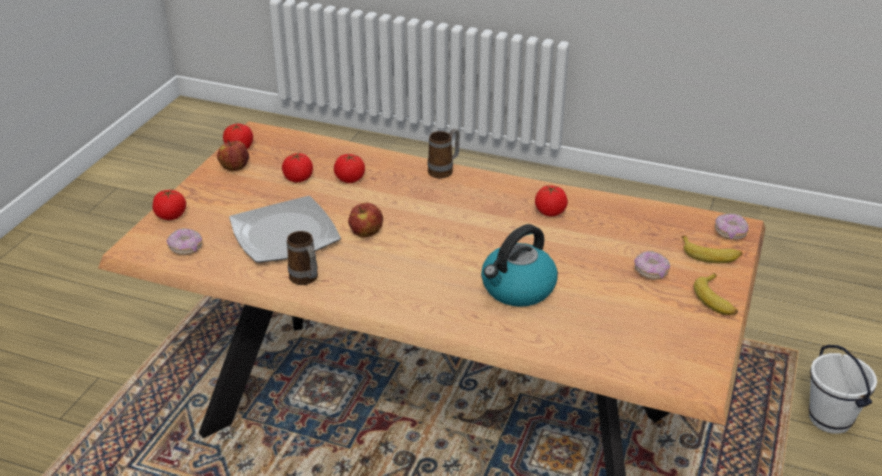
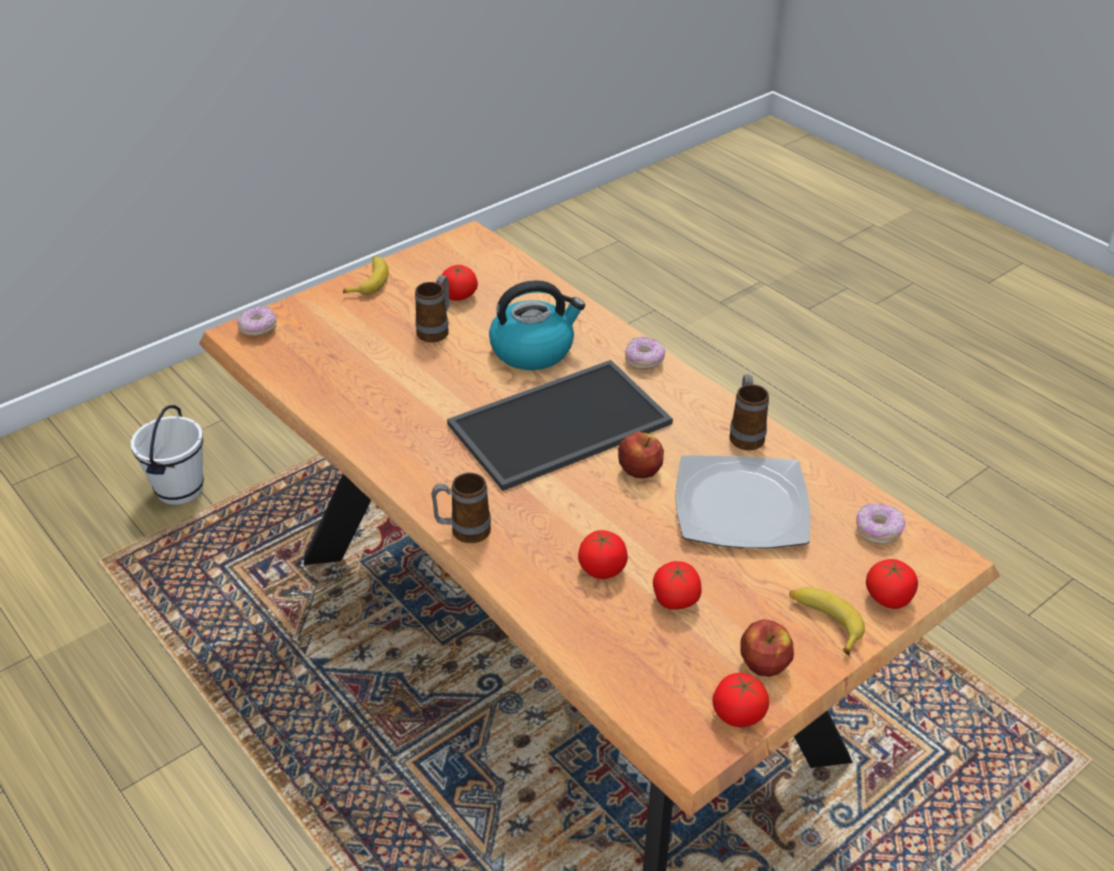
camera: 150 degrees left, 5 degrees up
tomato [535,185,568,216] -> tomato moved to [442,265,478,301]
donut [634,251,670,280] -> donut moved to [625,337,665,369]
banana [682,236,743,263] -> banana moved to [790,587,865,655]
none -> mug [415,275,450,342]
none -> tray [447,360,673,491]

